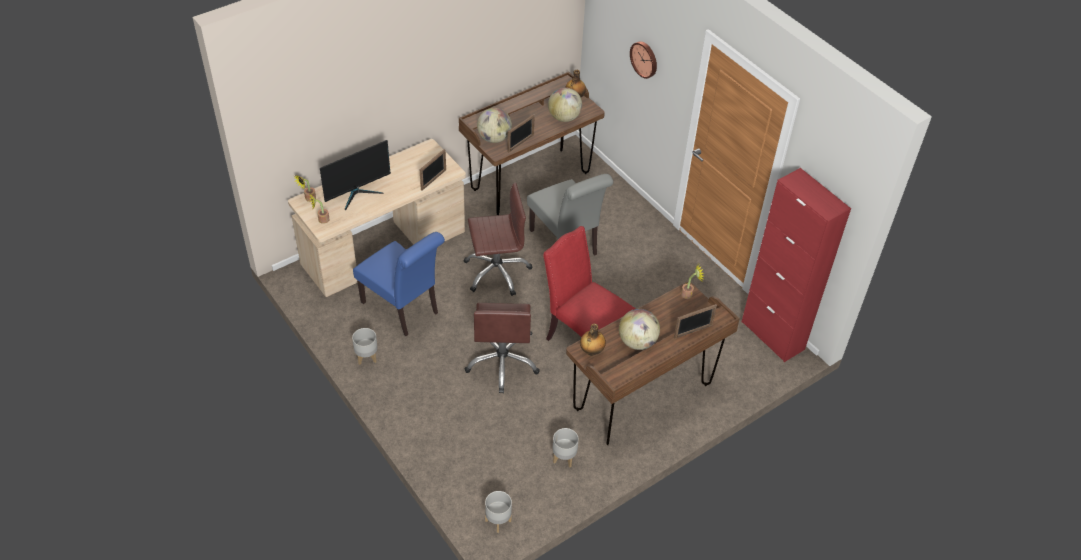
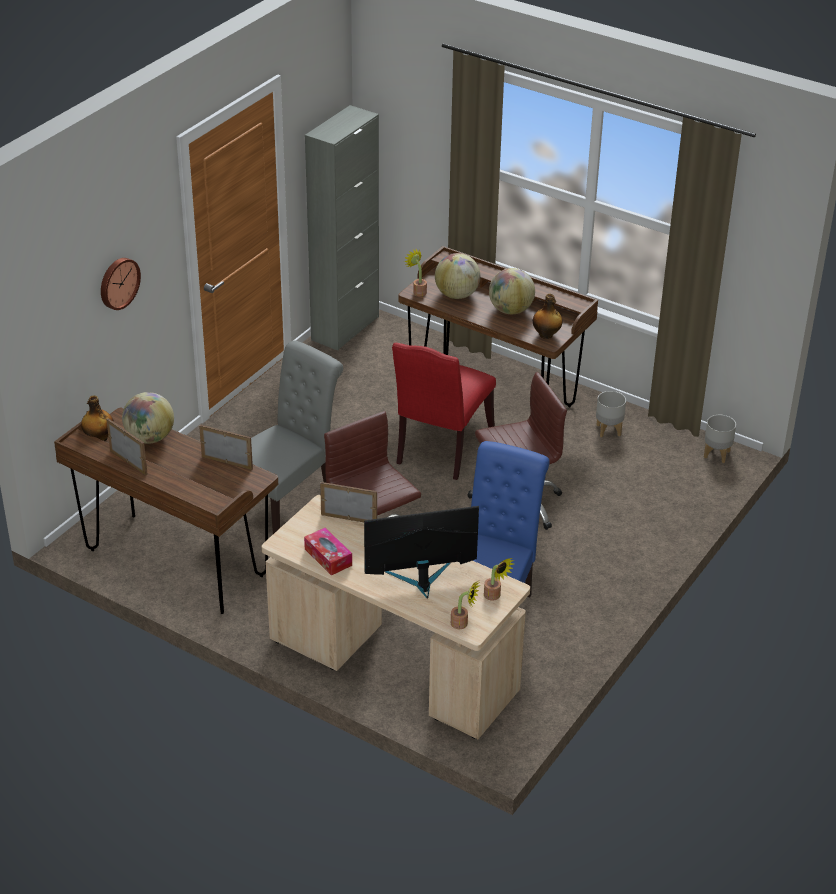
camera: 110 degrees left, 10 degrees down
monitor [320,140,391,210] -> monitor turned 45 degrees counterclockwise [364,506,479,598]
grey planter [352,328,378,365] -> none
globe [477,108,512,143] -> globe moved to [435,253,480,299]
picture frame [674,304,717,338] -> picture frame moved to [106,418,147,476]
red cabinet [742,168,851,362] -> grey cabinet [305,105,379,351]
none -> tissue box [304,528,352,575]

